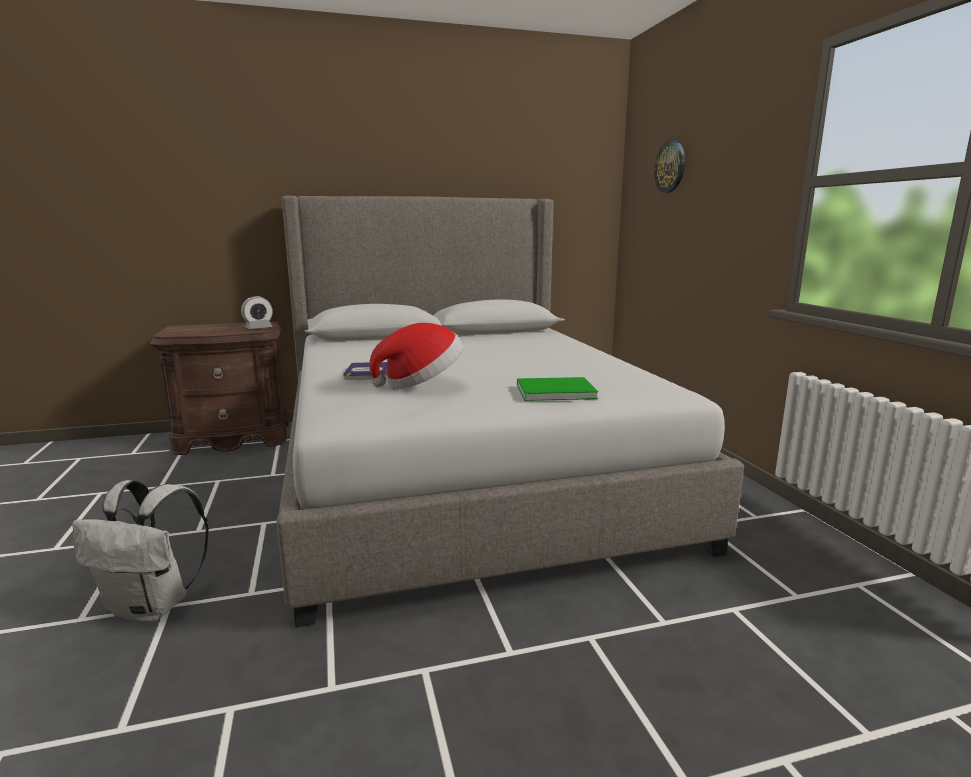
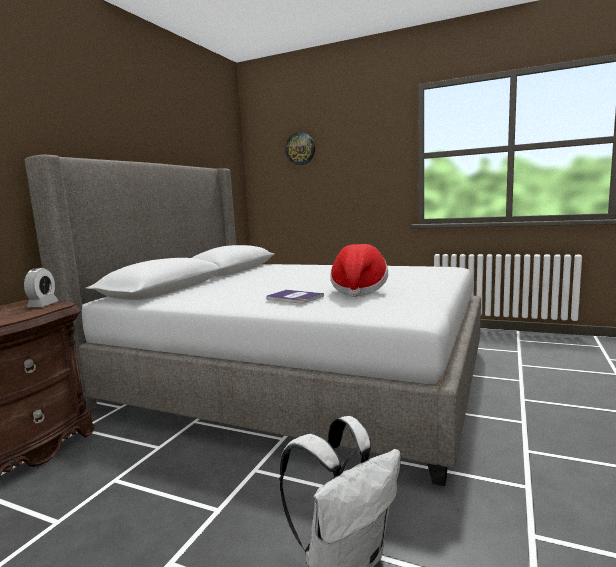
camera: 50 degrees left, 5 degrees down
green book [517,377,598,401] -> none

